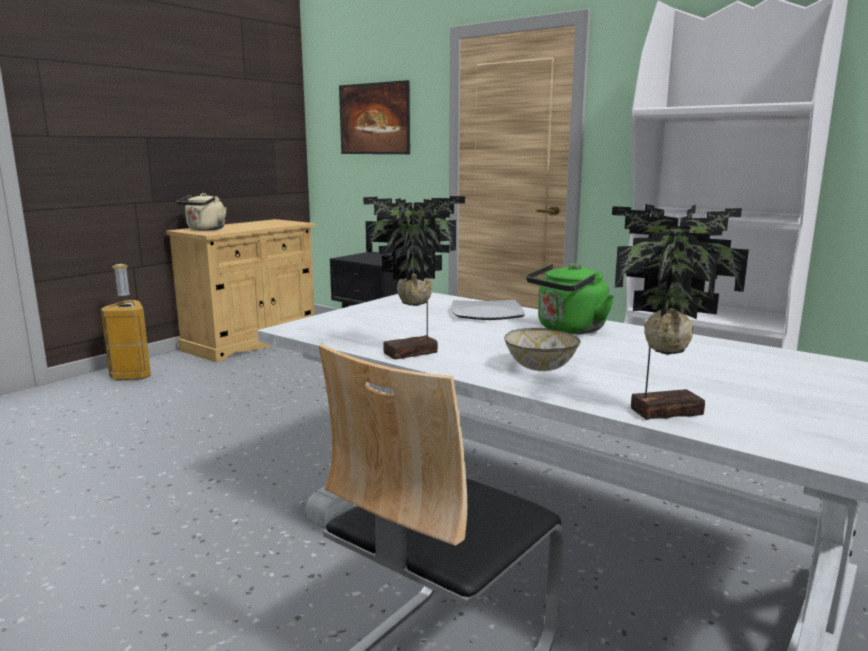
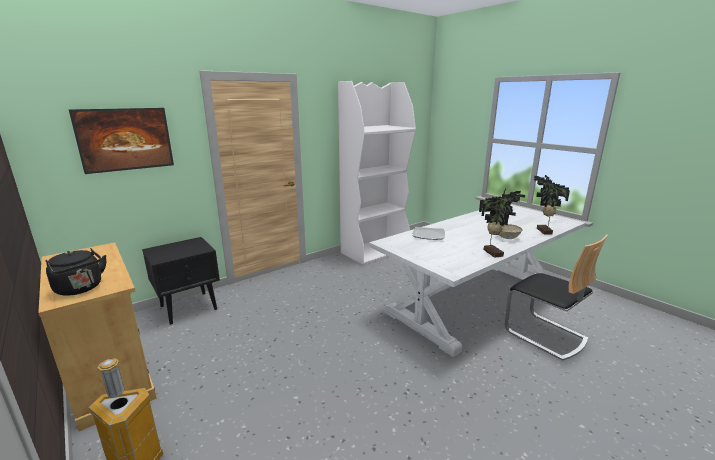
camera: 75 degrees left, 5 degrees up
beige kettle [177,193,227,231] -> black kettle [46,248,107,296]
green kettle [526,263,614,334] -> none

